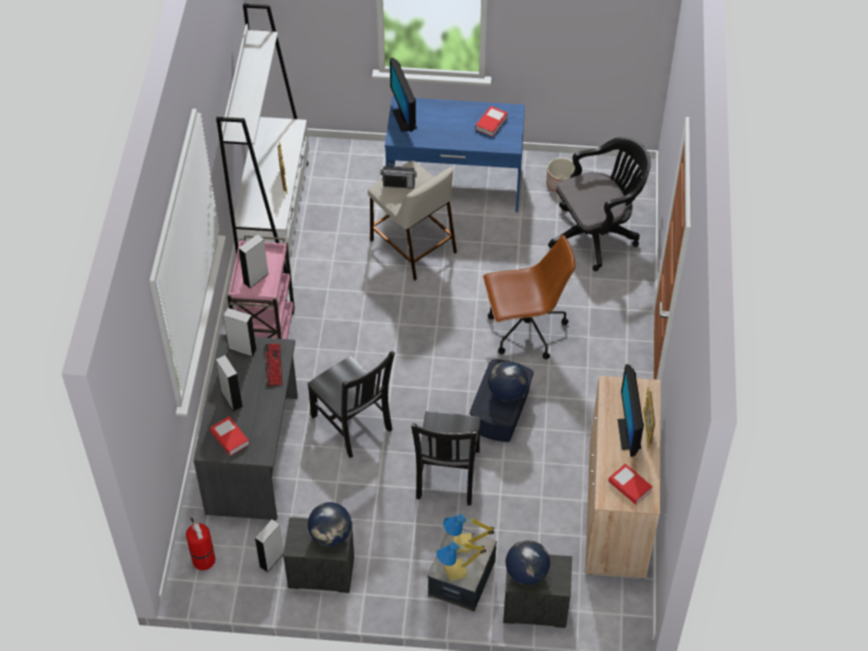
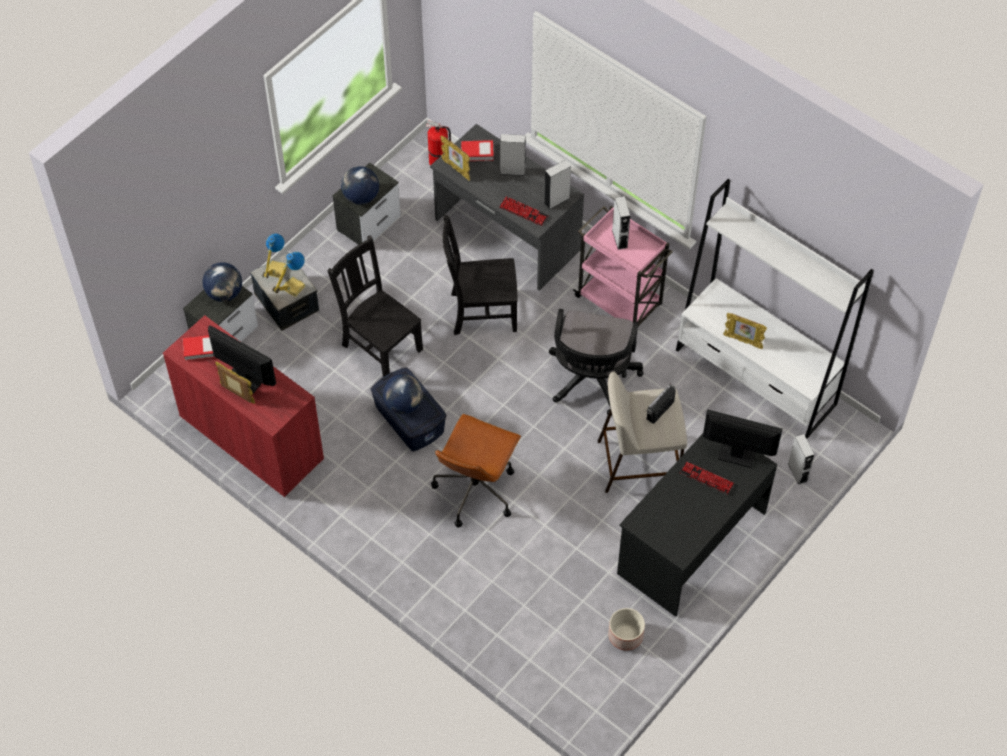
camera: 125 degrees right, 5 degrees up
grey speaker [255,519,284,572] -> grey speaker moved to [788,434,815,485]
blue desk [385,96,525,212] -> black desk [617,434,777,617]
book [475,106,508,137] -> none
black office chair [548,137,651,271] -> black office chair moved to [549,309,643,416]
beige cabinet [585,376,661,579] -> red cabinet [163,315,324,497]
none -> picture frame [440,135,470,181]
none -> keyboard [680,462,735,494]

